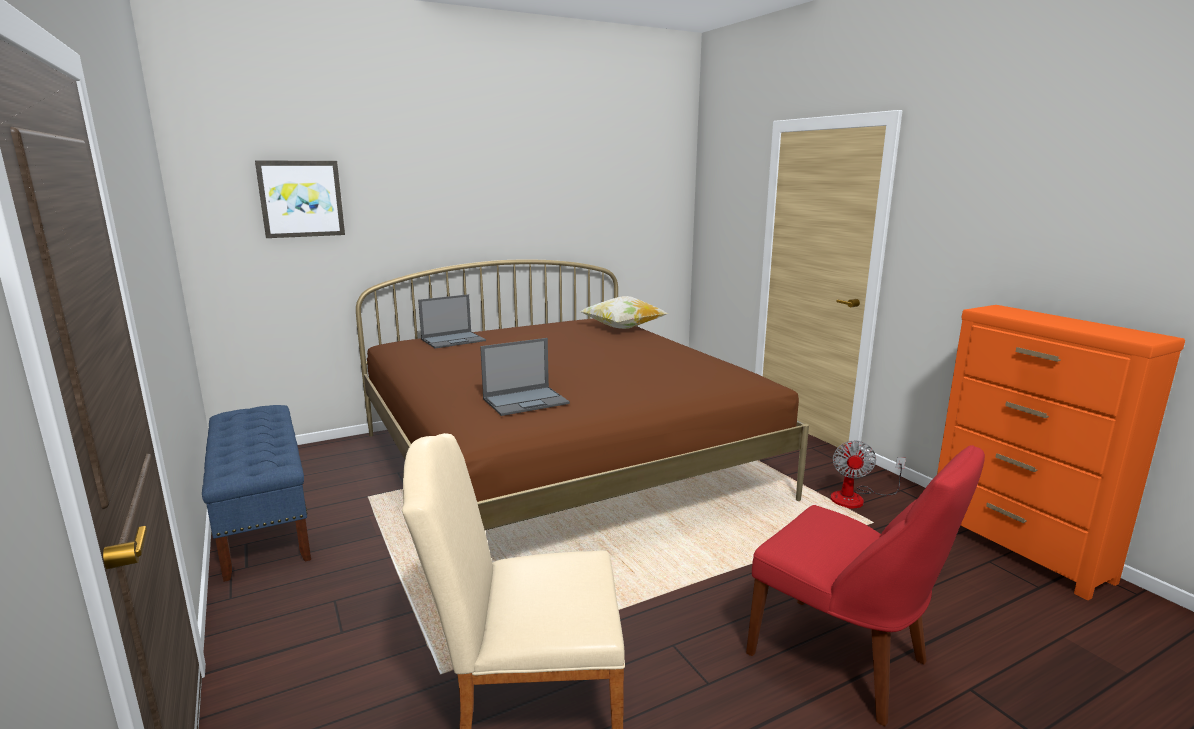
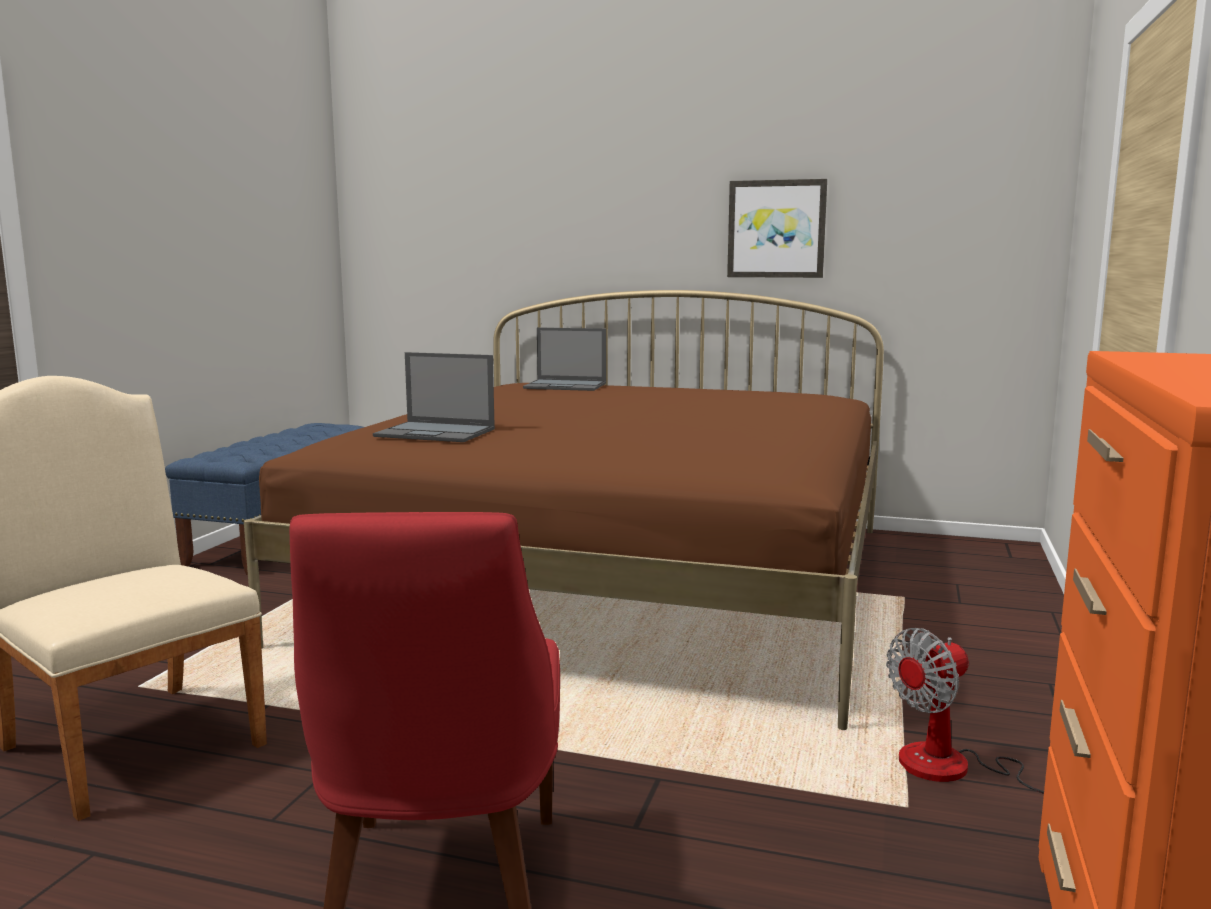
camera: 45 degrees right, 5 degrees down
picture [255,160,345,238] -> picture moved to [727,179,827,278]
pillow [580,296,668,329] -> none

